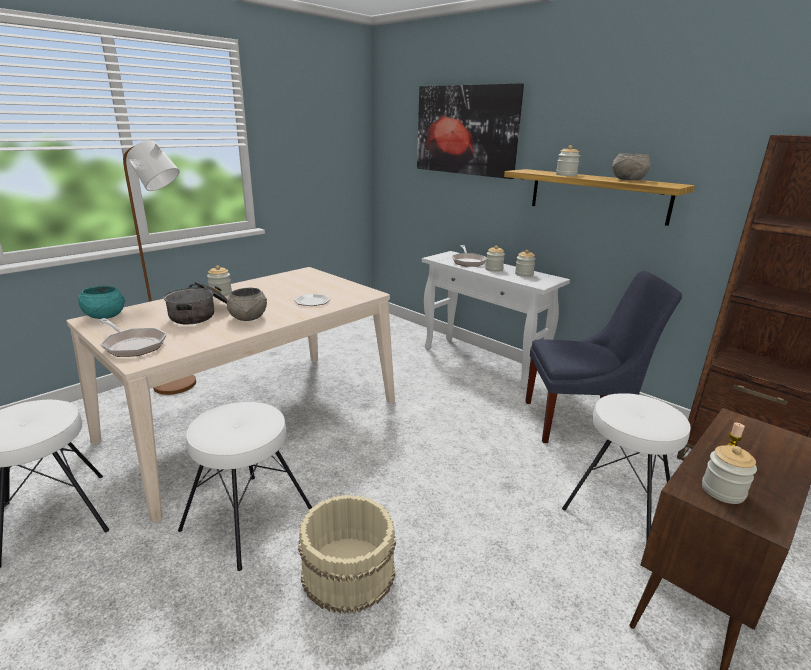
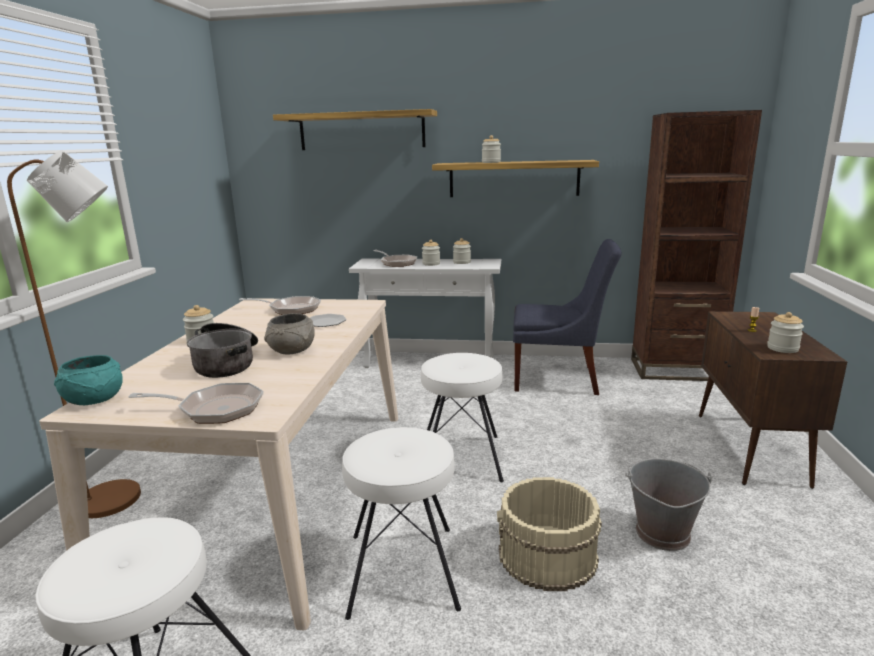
camera: 35 degrees left, 5 degrees down
picture [417,83,524,179] -> shelf [273,109,437,150]
blue chair [525,271,682,443] -> blue chair turned 45 degrees clockwise [513,239,622,395]
white stool [562,393,691,543] -> white stool moved to [421,353,504,482]
grey bowl [612,153,651,180] -> none
none -> frying pan [239,296,321,315]
none -> grey bucket [625,459,713,551]

